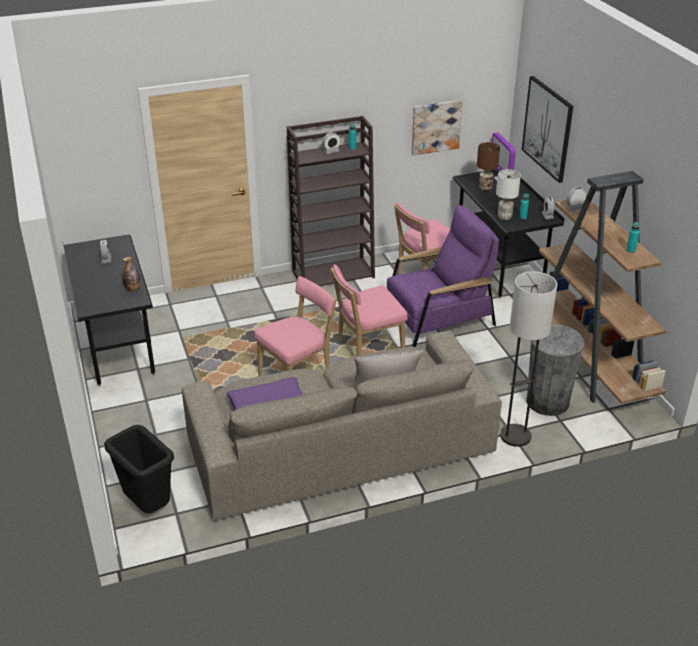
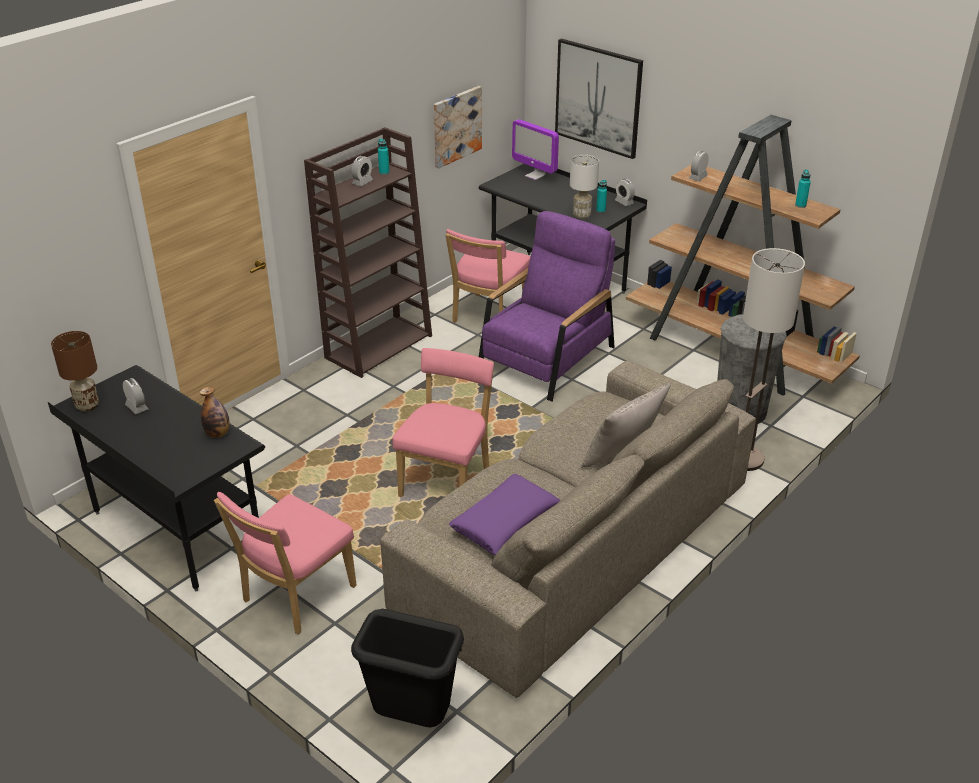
camera: 30 degrees left, 0 degrees up
pink chair [331,264,408,356] -> pink chair moved to [214,492,357,634]
brown table lamp [477,142,500,191] -> brown table lamp moved to [51,331,99,411]

